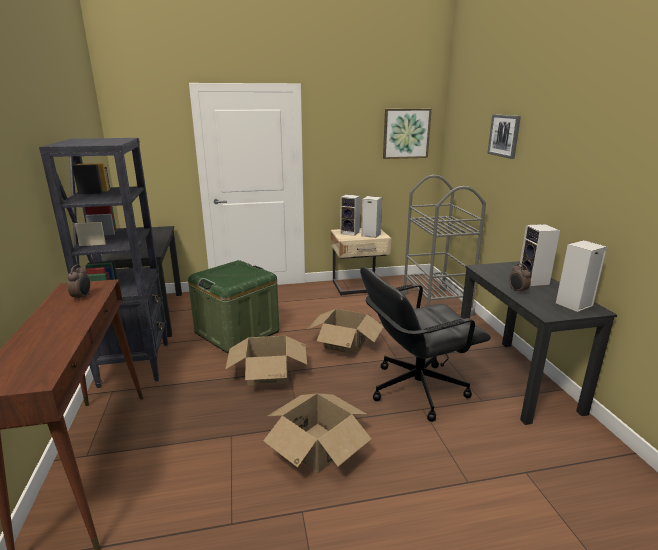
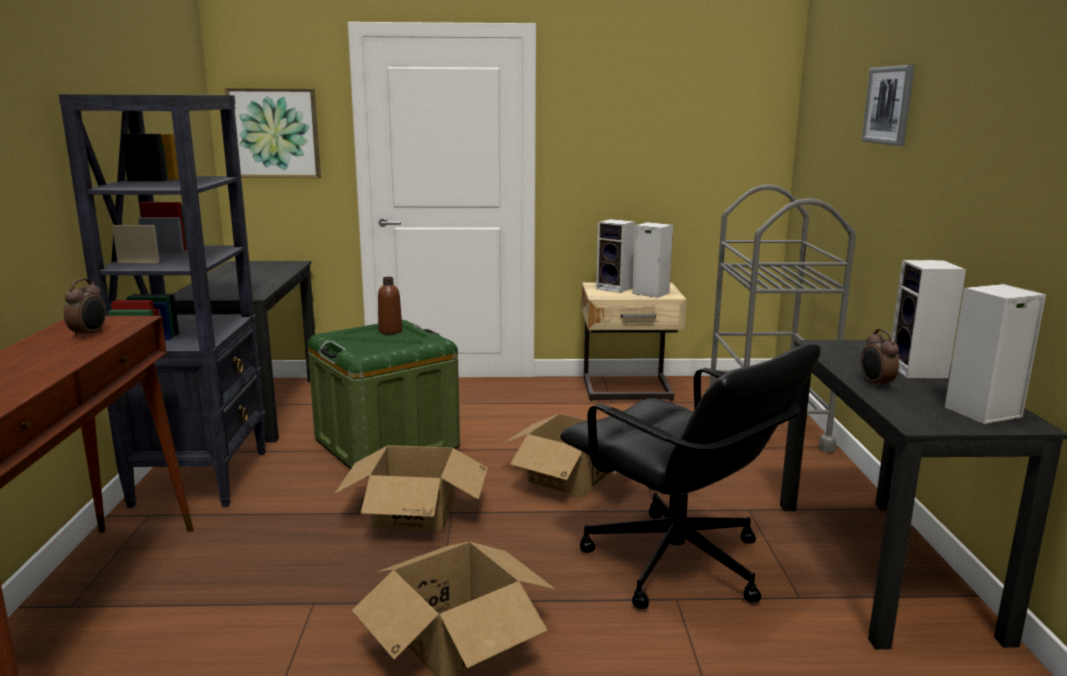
camera: 10 degrees right, 5 degrees down
black office chair [360,267,491,422] -> black office chair turned 120 degrees counterclockwise [560,344,821,609]
picture [383,109,432,159] -> picture moved to [225,88,321,178]
none -> brown bottle [378,277,402,334]

